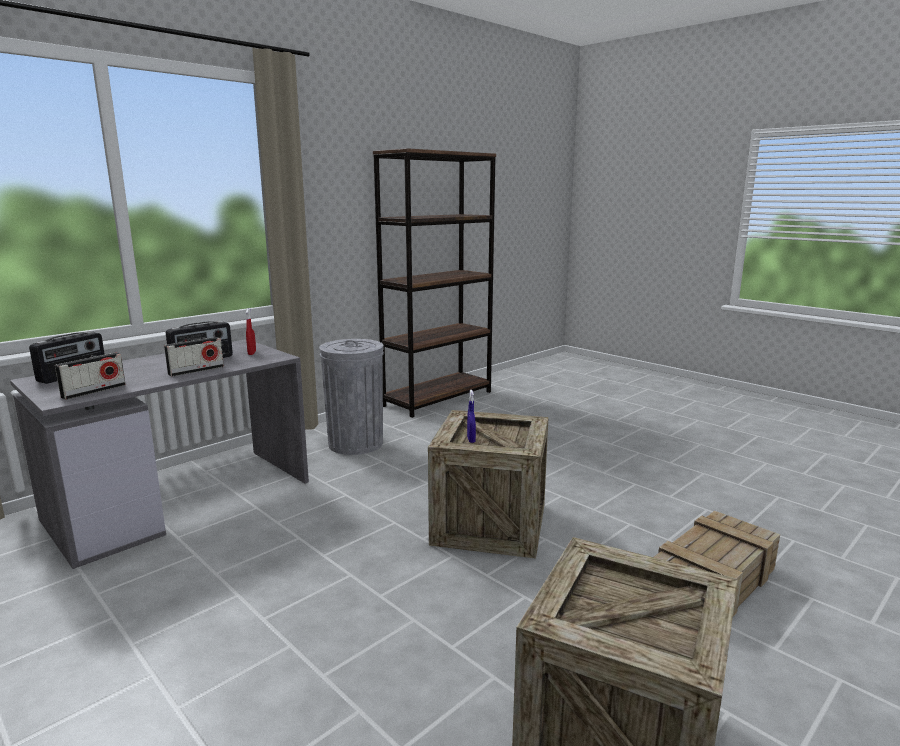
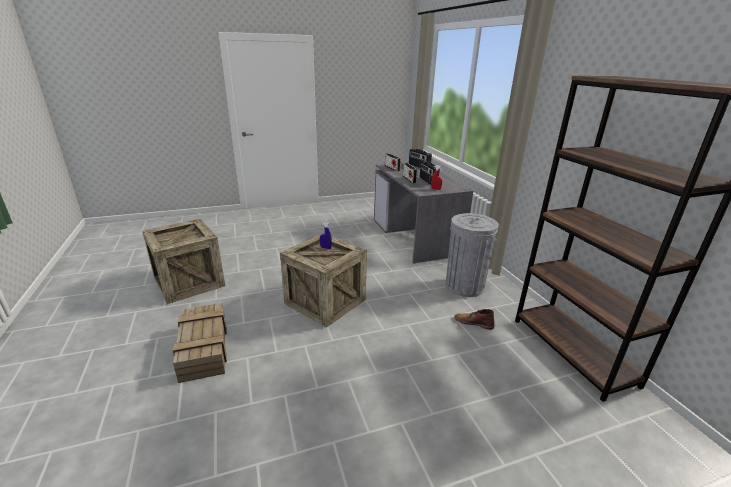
camera: 115 degrees right, 10 degrees up
none -> brown boot [454,309,494,330]

